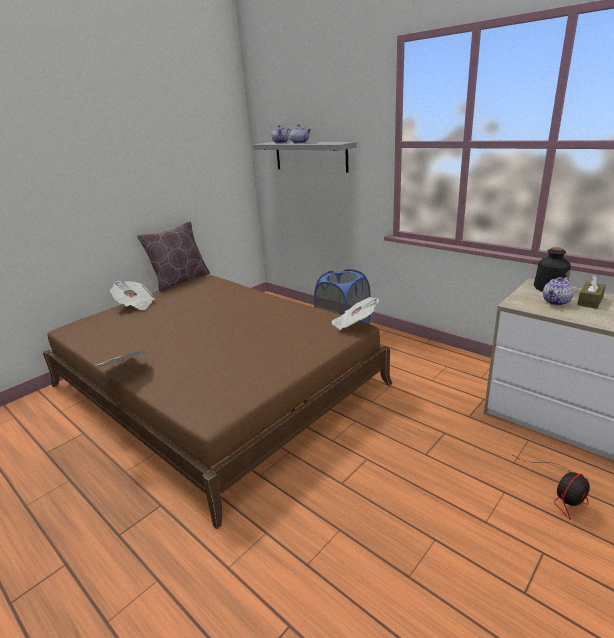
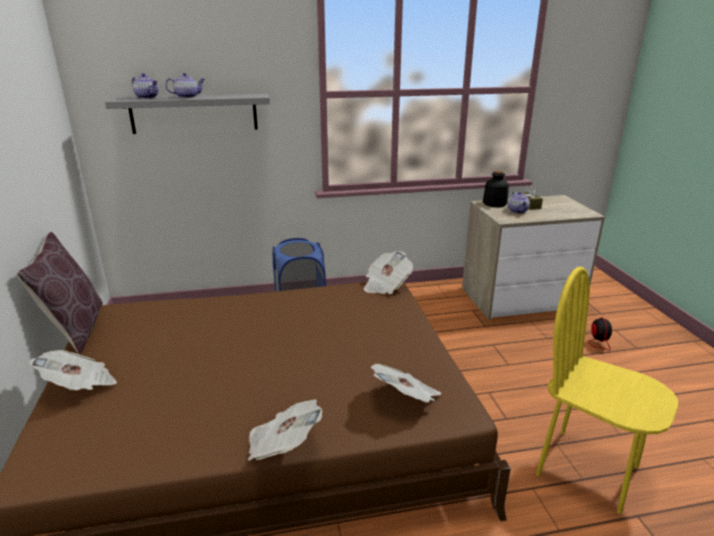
camera: 55 degrees left, 0 degrees up
none -> newspaper [371,364,442,403]
none -> yellow chair [536,267,678,514]

